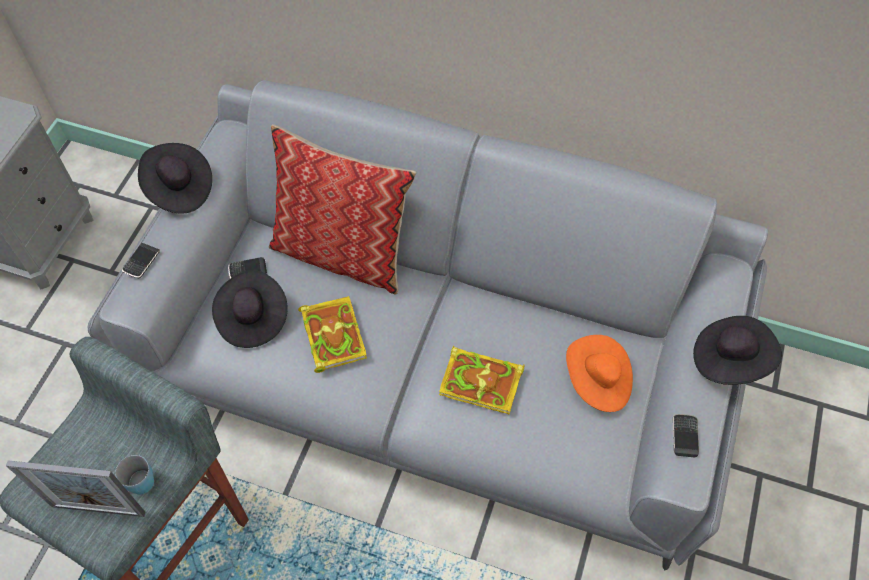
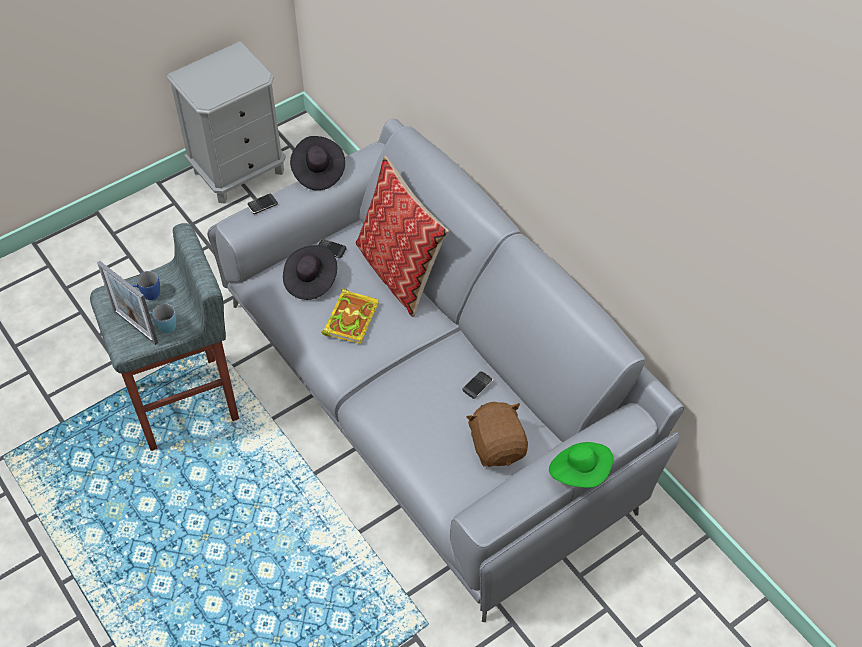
camera: 35 degrees right, 5 degrees down
book [439,346,524,415] -> none
orange hat [566,335,633,412] -> brown plush toy [466,402,528,467]
phone [673,414,699,457] -> phone moved to [463,371,493,399]
black hat [693,316,782,385] -> green hat [549,442,613,488]
none -> blue mug [132,271,160,300]

